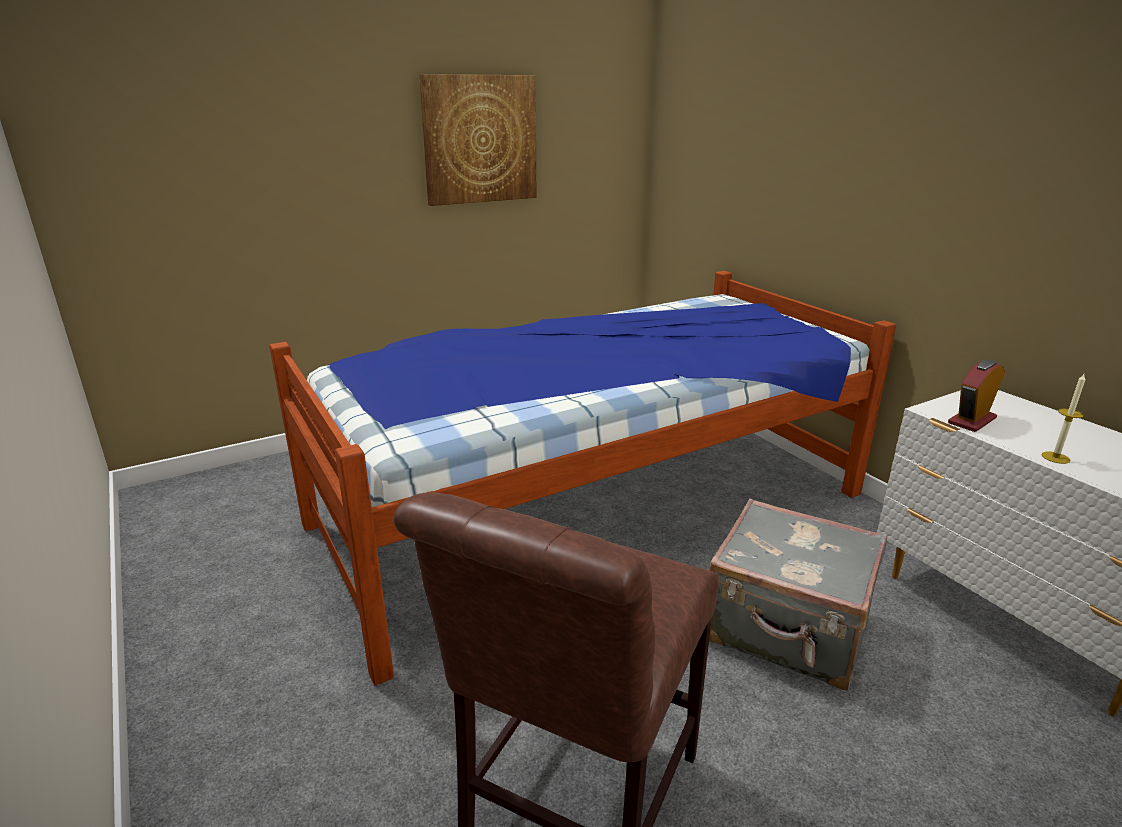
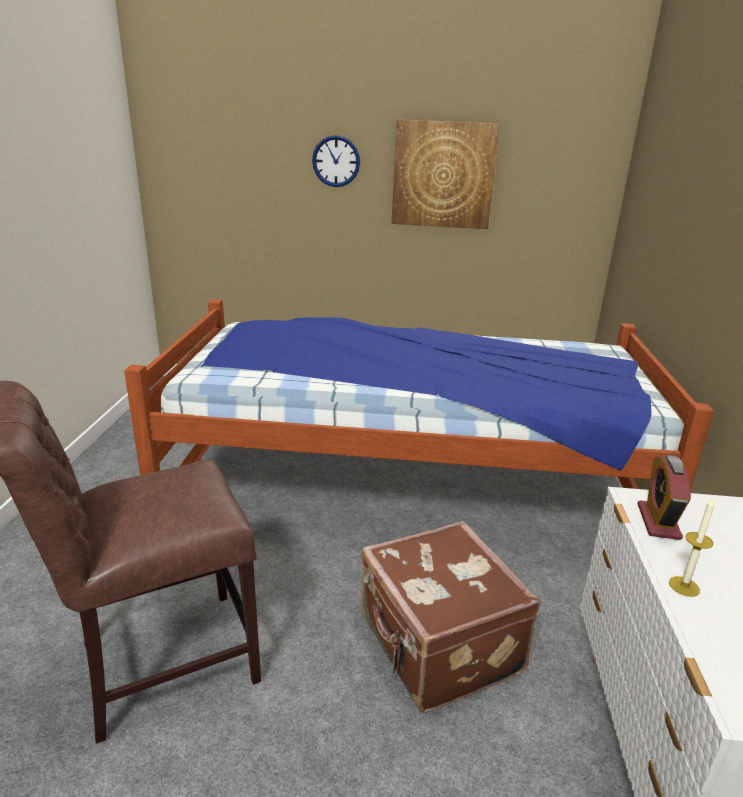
camera: 35 degrees right, 0 degrees up
grey suitcase [709,499,887,690] -> brown suitcase [361,521,540,713]
alarm clock [948,359,1005,432] -> alarm clock turned 75 degrees counterclockwise [637,455,691,540]
none -> wall clock [312,135,360,187]

